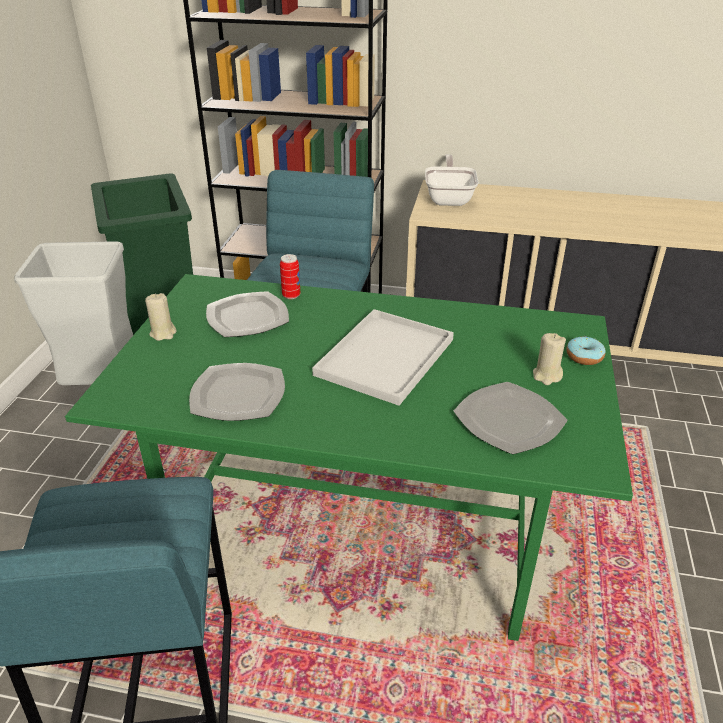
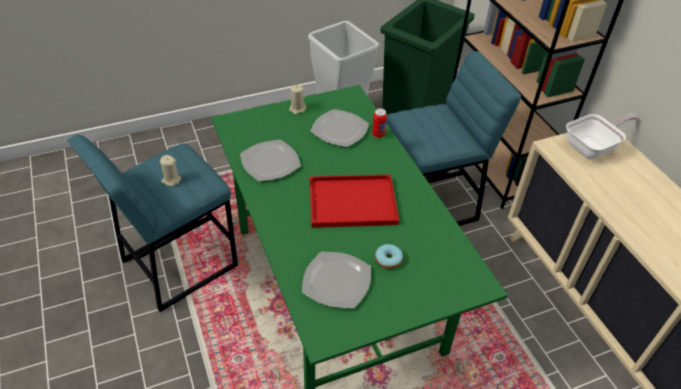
camera: 55 degrees right, 10 degrees up
white tray [312,309,454,406] -> red tray [309,174,399,228]
beige candle [533,333,566,385] -> beige candle moved to [160,155,181,186]
donut [566,336,606,365] -> donut moved to [375,244,403,269]

